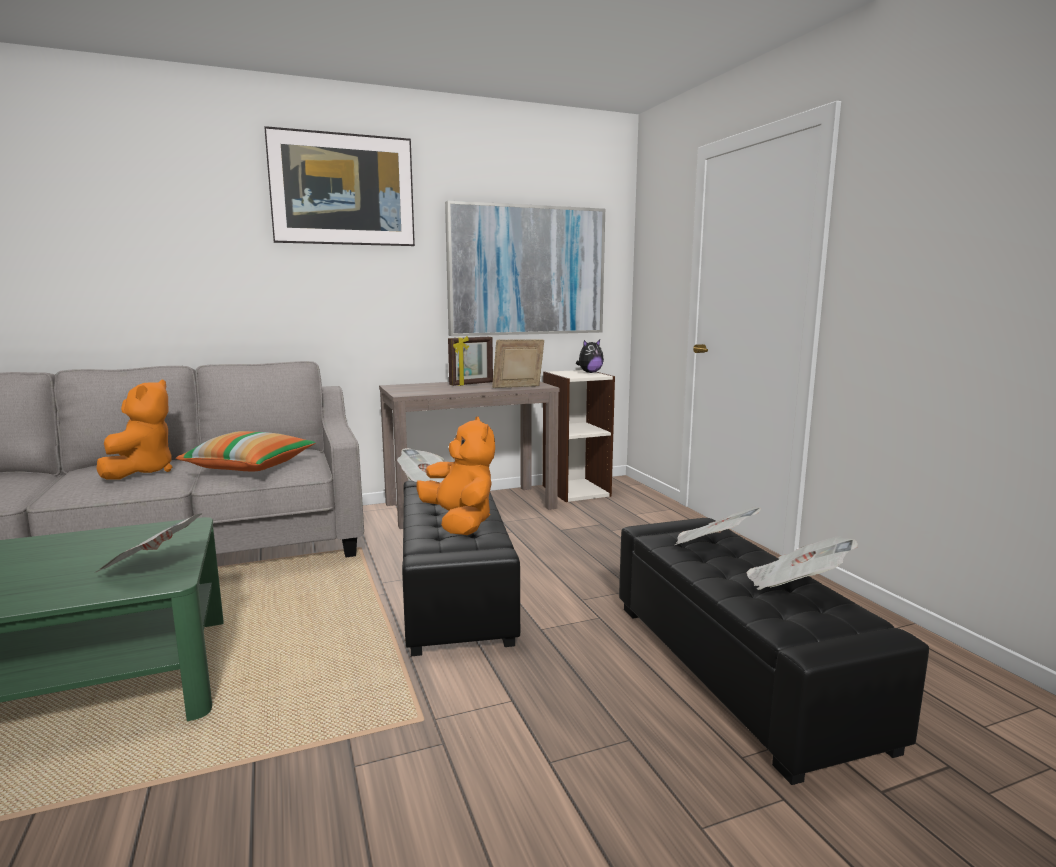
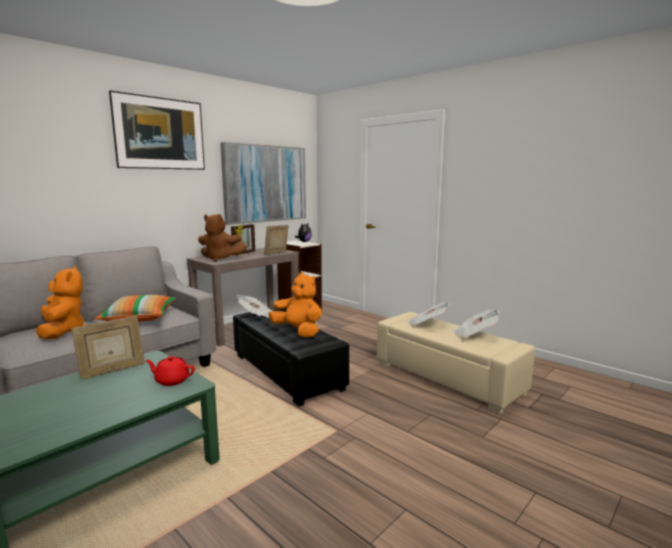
camera: 25 degrees left, 0 degrees up
newspaper [94,513,202,573] -> red teapot [145,356,195,386]
black ottoman [619,518,929,785] -> beige ottoman [377,312,535,414]
none -> picture frame [71,316,145,379]
none -> brown plush toy [198,214,247,262]

